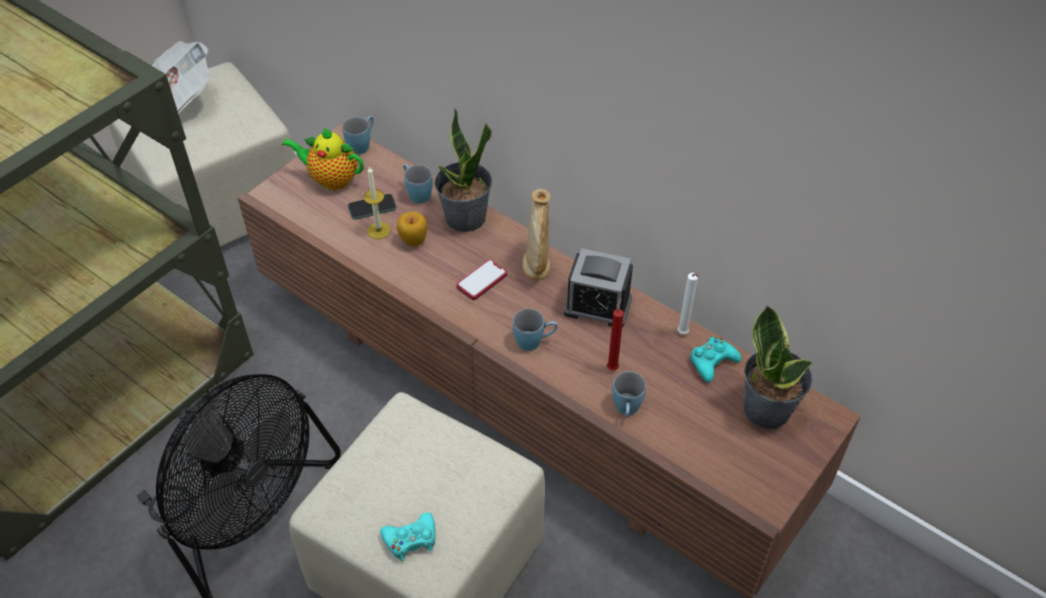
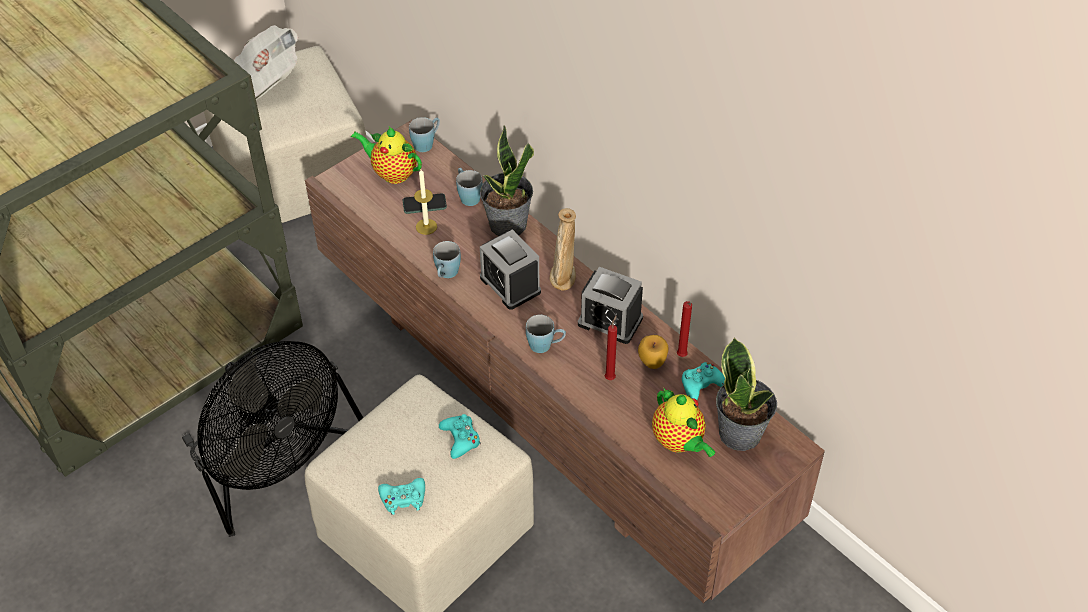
camera: 10 degrees right, 0 degrees up
apple [397,211,427,246] -> apple moved to [638,335,669,369]
phone [457,259,507,300] -> alarm clock [480,229,541,310]
blue mug [612,371,646,417] -> blue mug moved to [433,241,461,278]
white candle [677,273,699,334] -> red candle [677,301,692,357]
none -> turquoise game controller [439,414,481,459]
none -> teapot [652,388,715,457]

